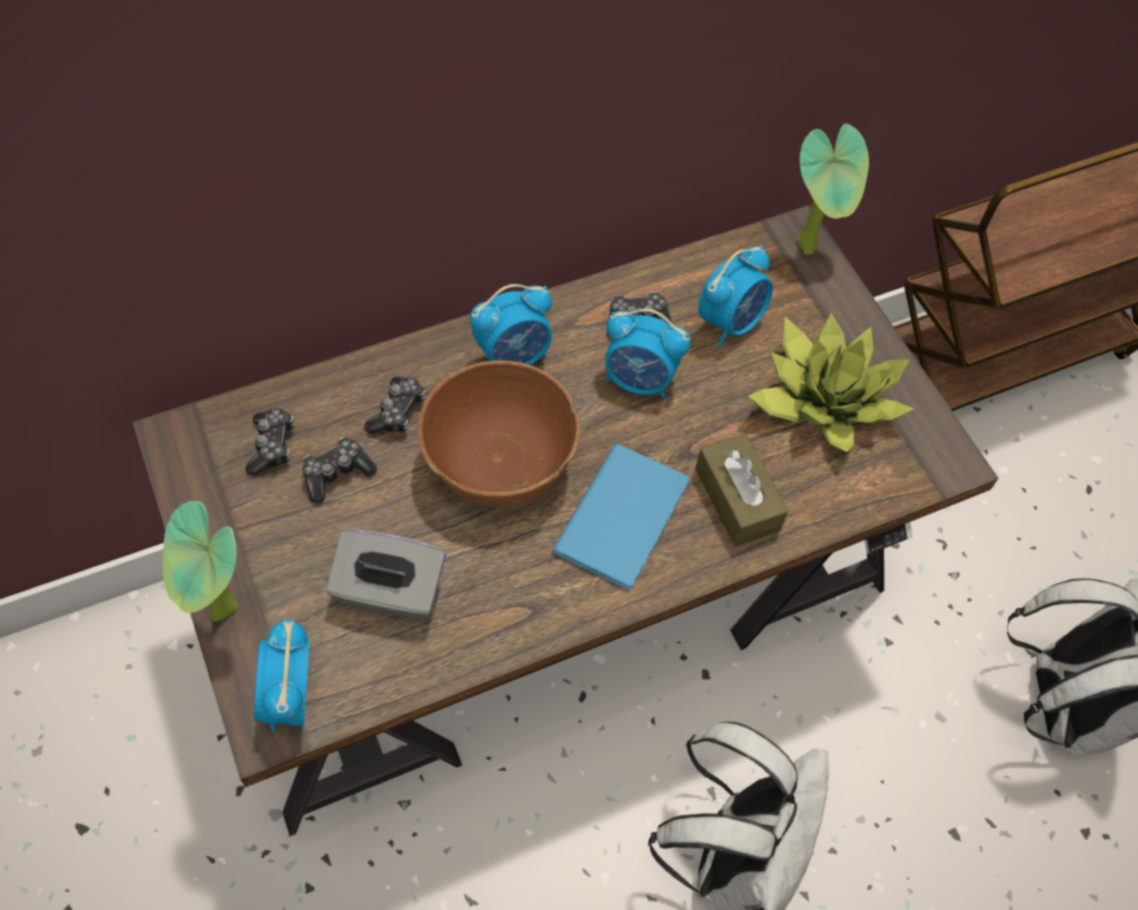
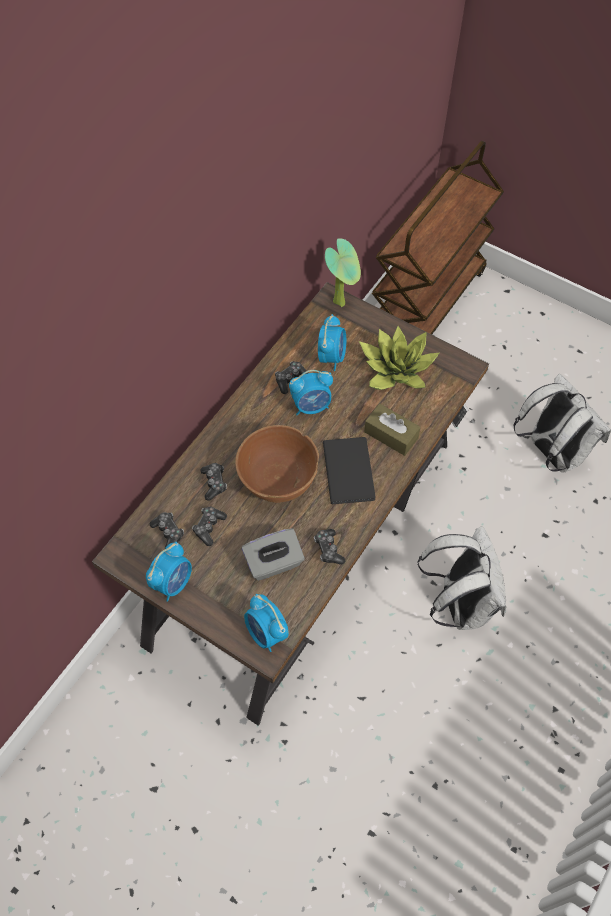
camera: 30 degrees left, 0 degrees up
potted plant [163,501,239,622] -> none
alarm clock [470,284,552,365] -> alarm clock moved to [146,542,192,602]
blue book [552,444,689,590] -> black book [323,437,376,504]
none -> game controller [314,529,345,565]

